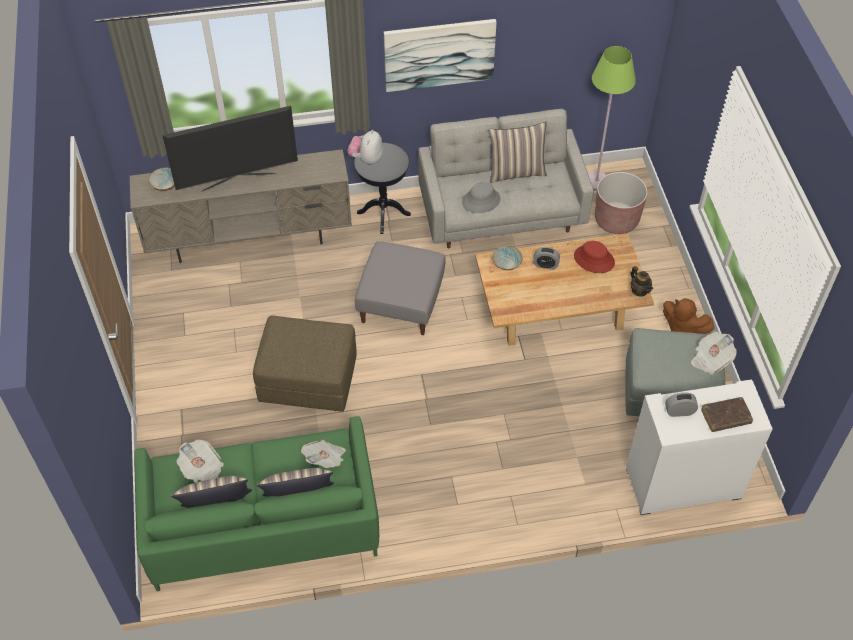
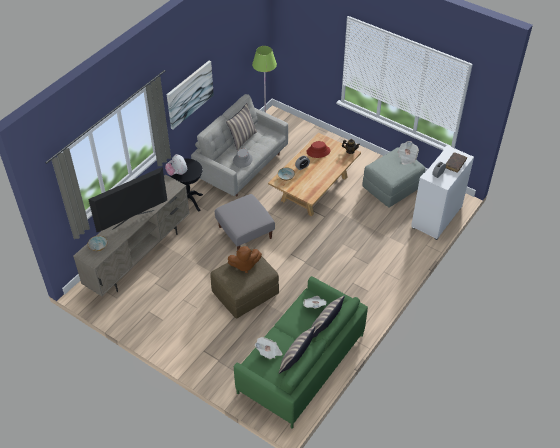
camera: 45 degrees left, 5 degrees down
television [162,106,298,191] -> television turned 150 degrees counterclockwise [88,167,167,232]
brown planter [595,172,648,234] -> none
brown plush toy [663,298,714,334] -> brown plush toy moved to [228,246,262,273]

